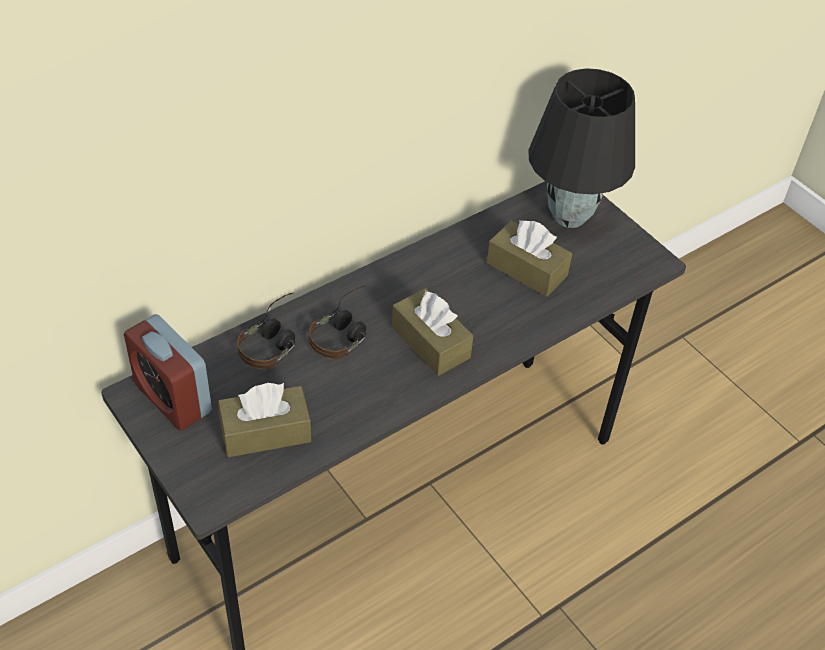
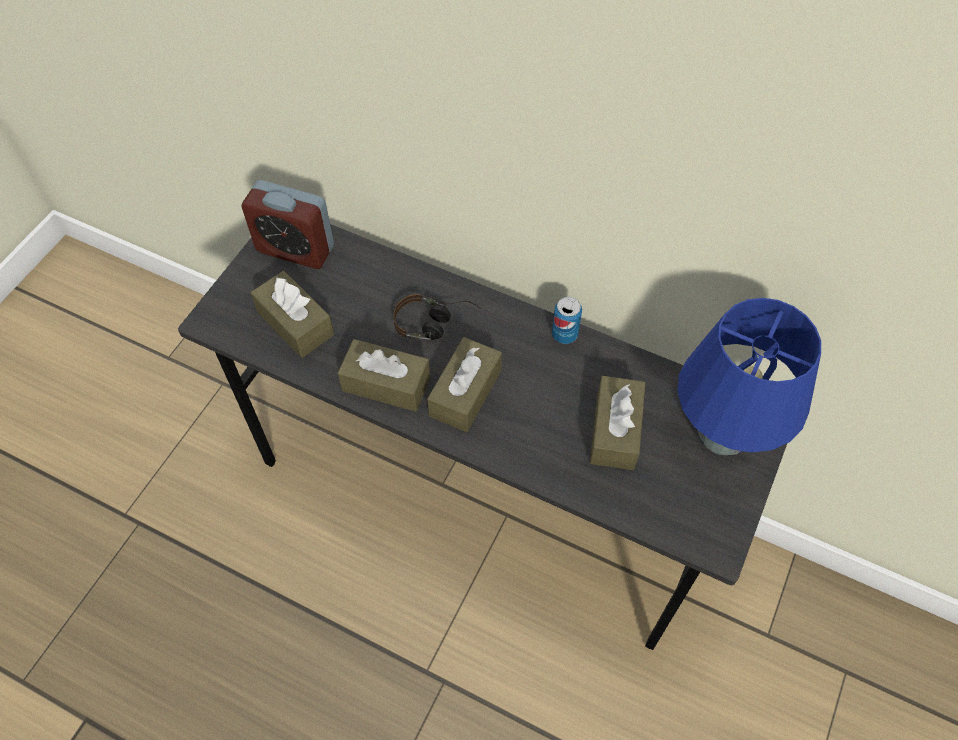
camera: 65 degrees right, 10 degrees up
alarm clock [124,314,212,431] -> alarm clock turned 90 degrees counterclockwise [242,180,334,269]
headphones [237,292,295,369] -> none
black table lamp [528,68,635,228] -> blue table lamp [678,298,821,455]
none -> brown tissue box [338,339,430,412]
none -> can [552,297,582,344]

